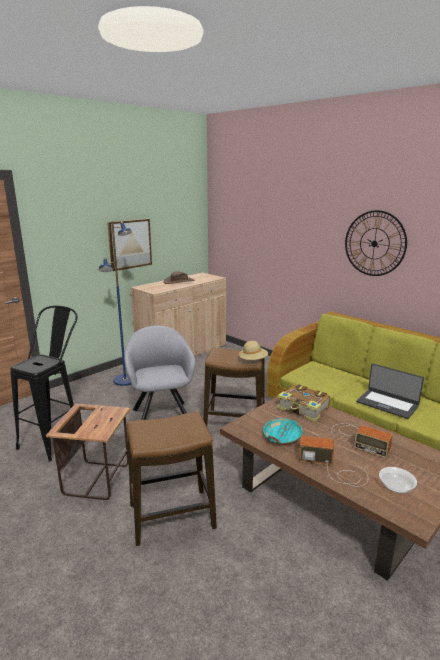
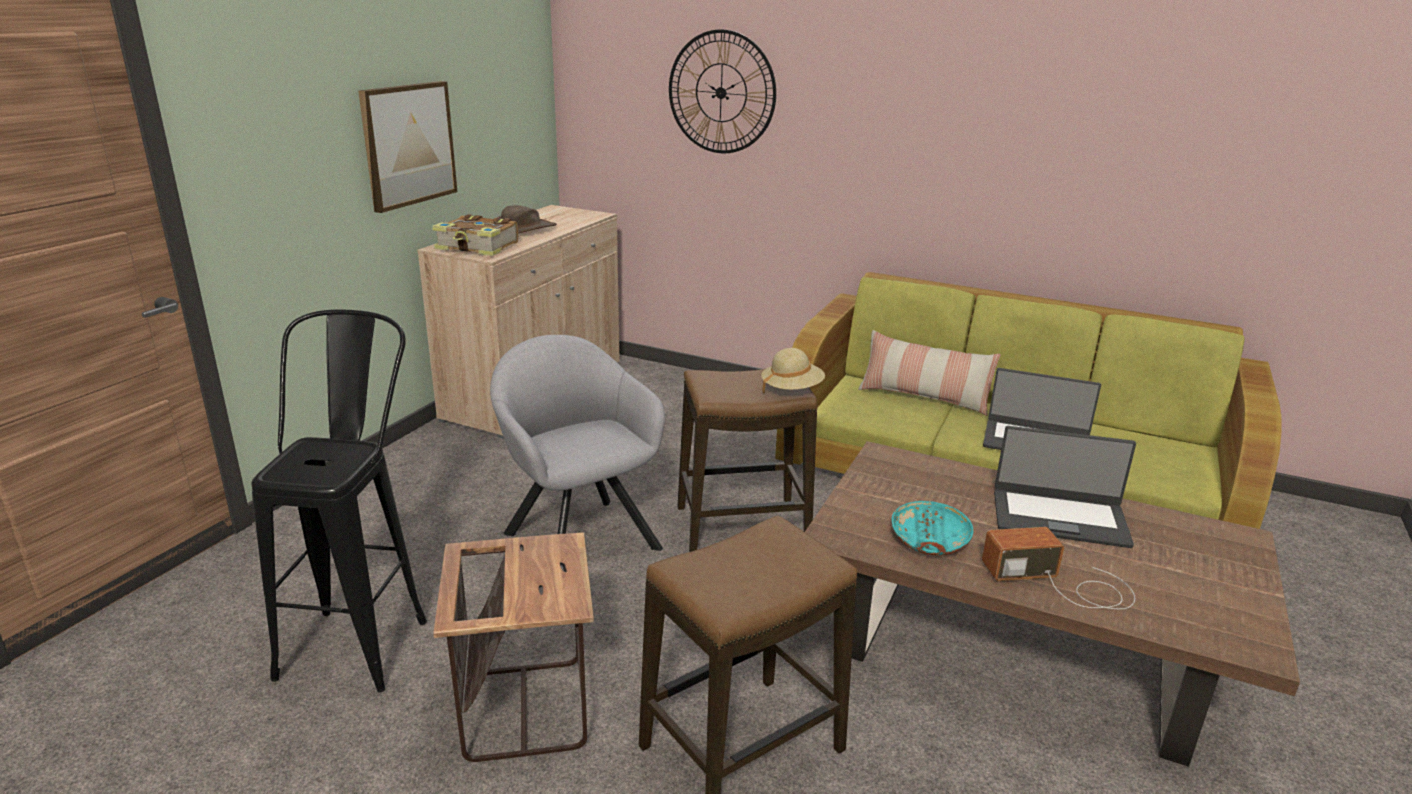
camera: 20 degrees left, 5 degrees up
blue floor lamp [99,221,132,386] -> none
book [277,384,330,422] -> book moved to [432,214,518,256]
radio [331,423,392,458] -> laptop [994,426,1136,548]
wall clock [345,210,407,276] -> wall clock moved to [669,29,776,153]
bowl [379,467,417,493] -> none
none -> pillow [858,330,1001,416]

